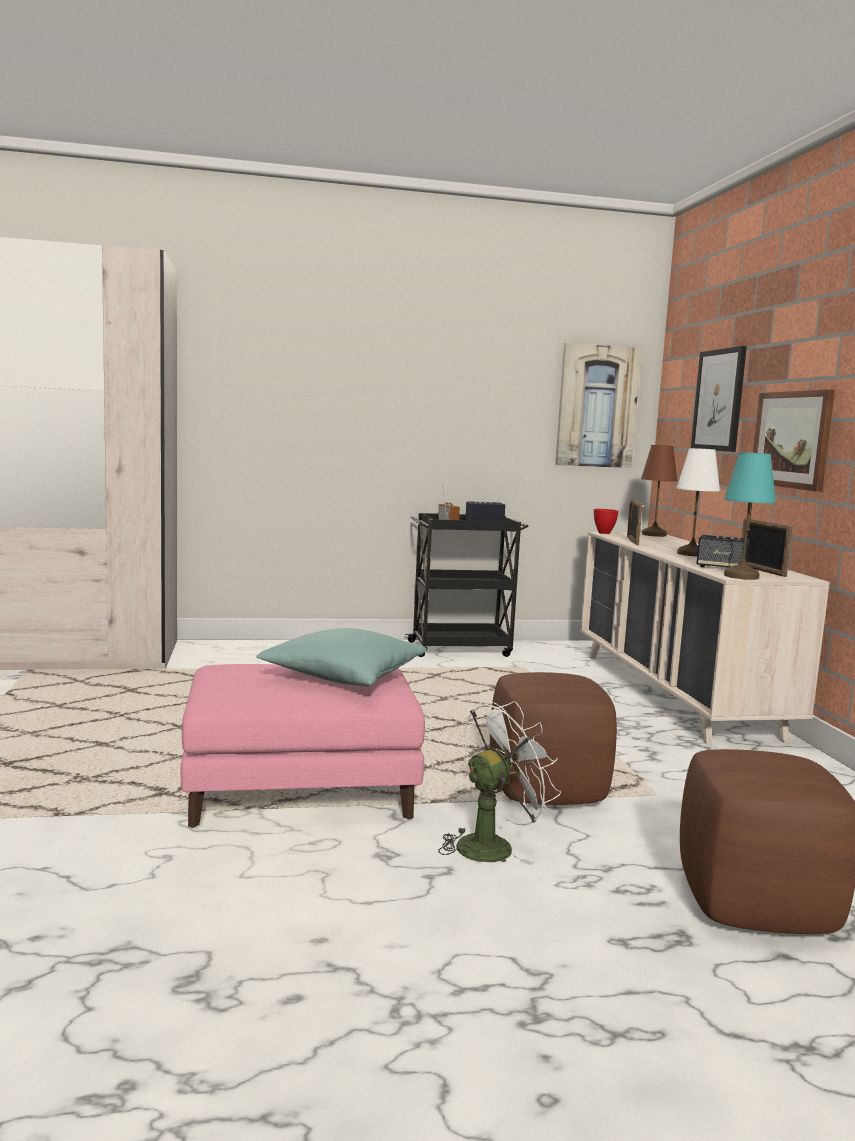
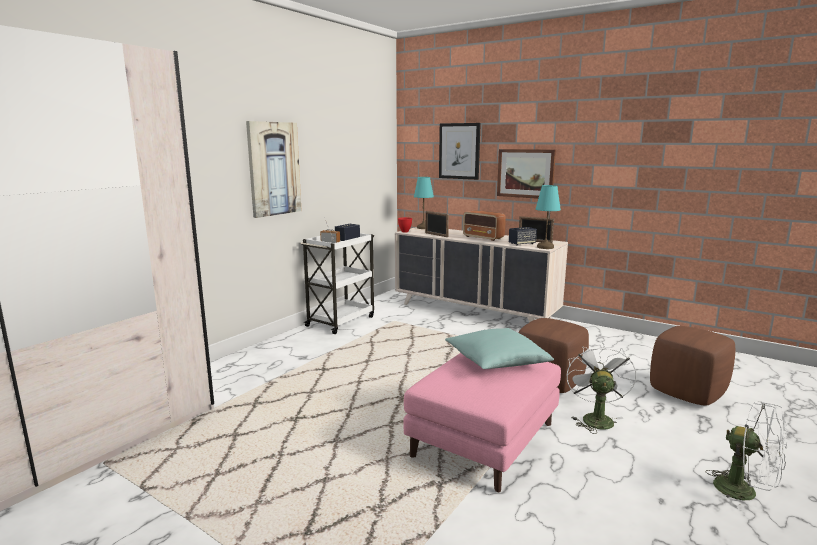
camera: 45 degrees left, 5 degrees up
black cart [405,513,529,657] -> white cart [301,233,374,334]
picture [555,343,642,468] -> picture moved to [246,121,302,218]
brown table lamp [641,445,678,537] -> turquoise table lamp [414,177,434,229]
white table lamp [677,448,720,557] -> radio [463,210,506,241]
none -> white fan [705,400,788,511]

